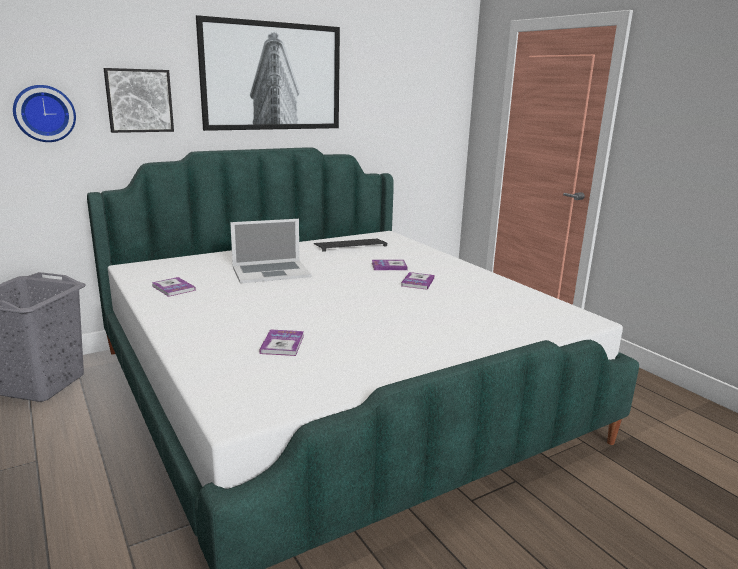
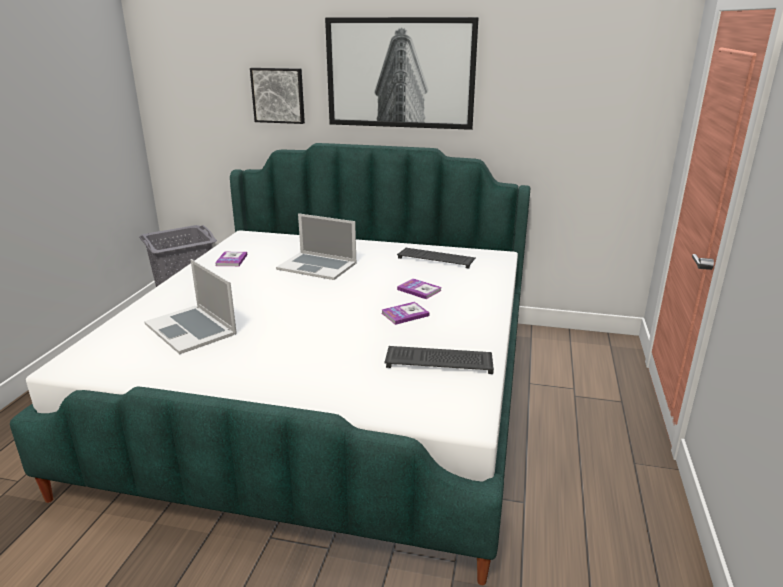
camera: 45 degrees right, 5 degrees up
wall clock [13,85,76,142] -> none
book [259,329,304,356] -> laptop [144,259,237,354]
none -> keyboard [384,346,494,374]

